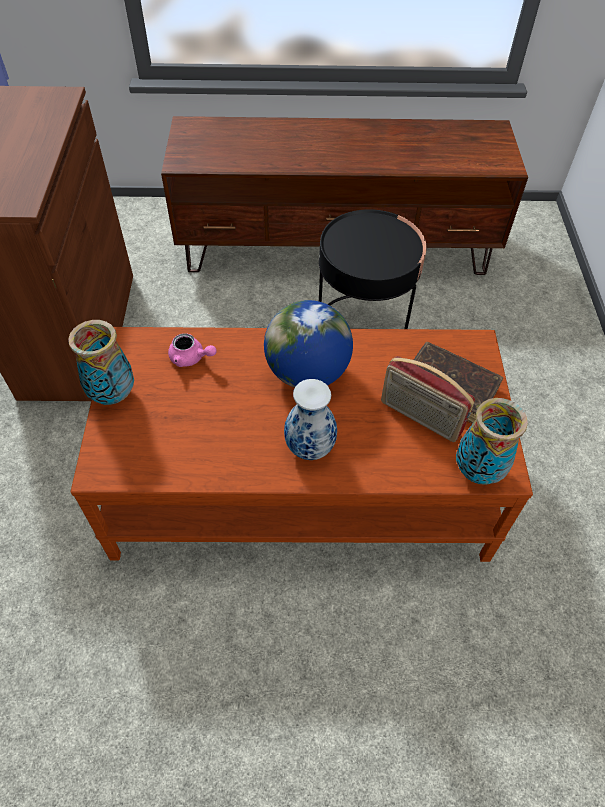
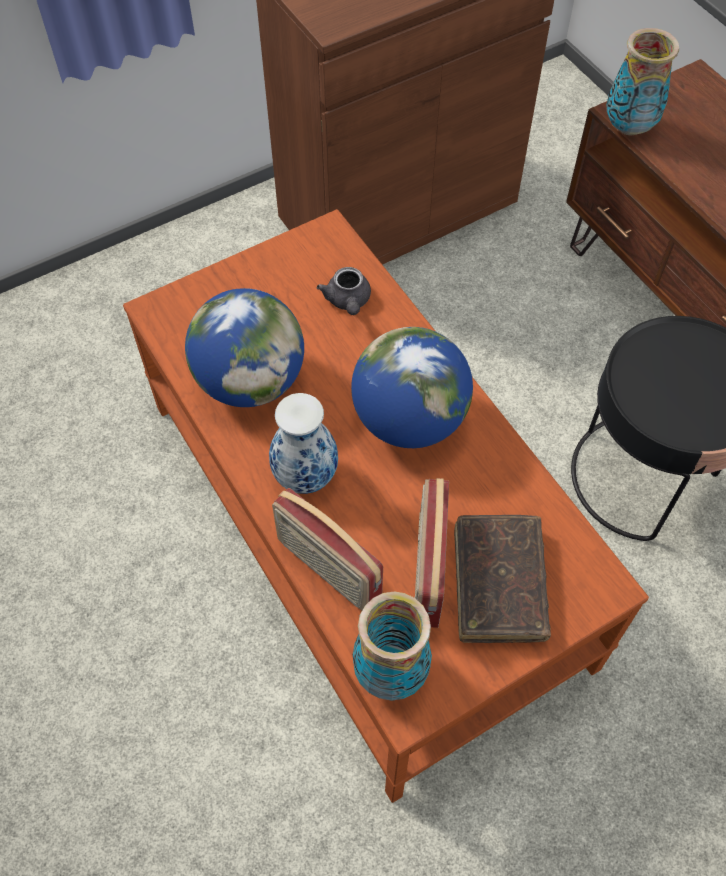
camera: 60 degrees right, 5 degrees up
vase [68,320,134,405] -> vase moved to [606,28,679,136]
pink teapot [168,333,217,367] -> grey teapot [317,267,371,315]
none -> globe [185,288,304,407]
none -> radio [272,488,383,611]

